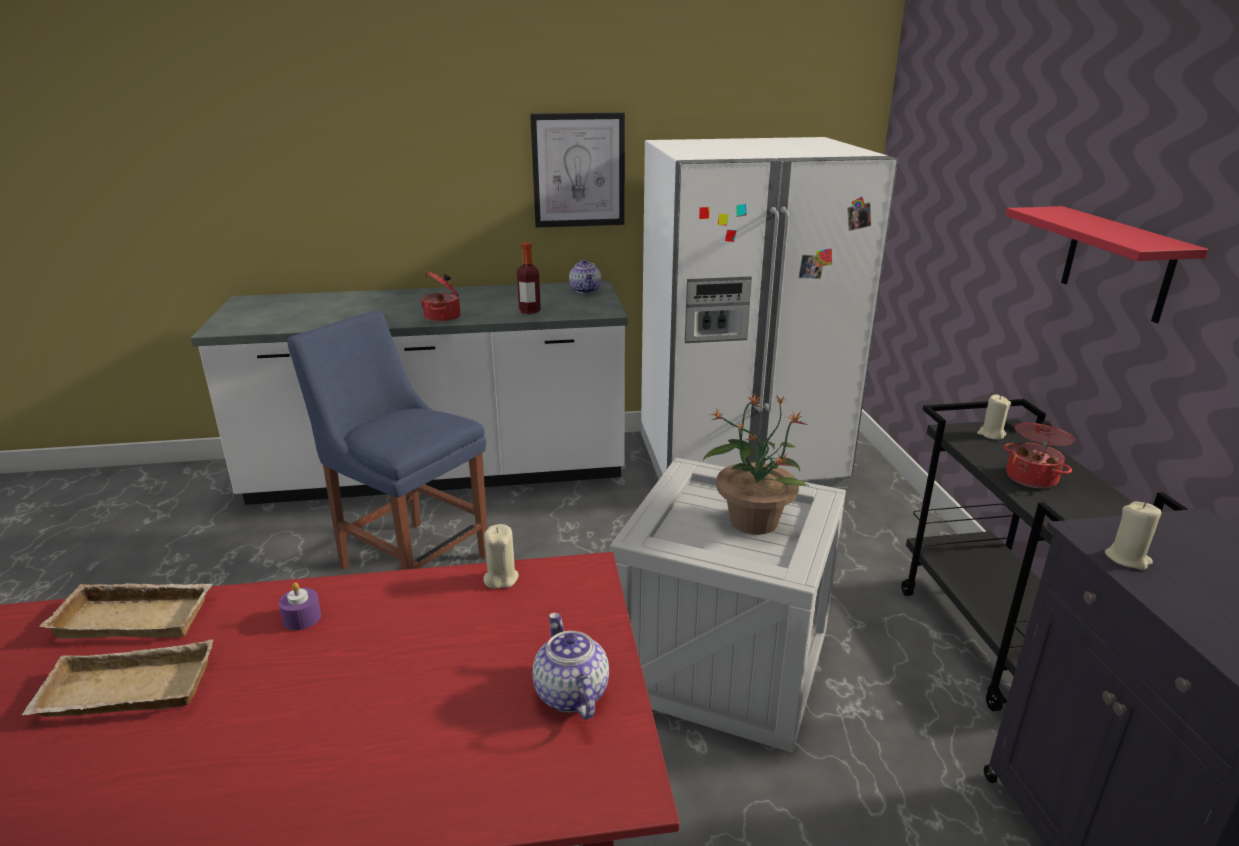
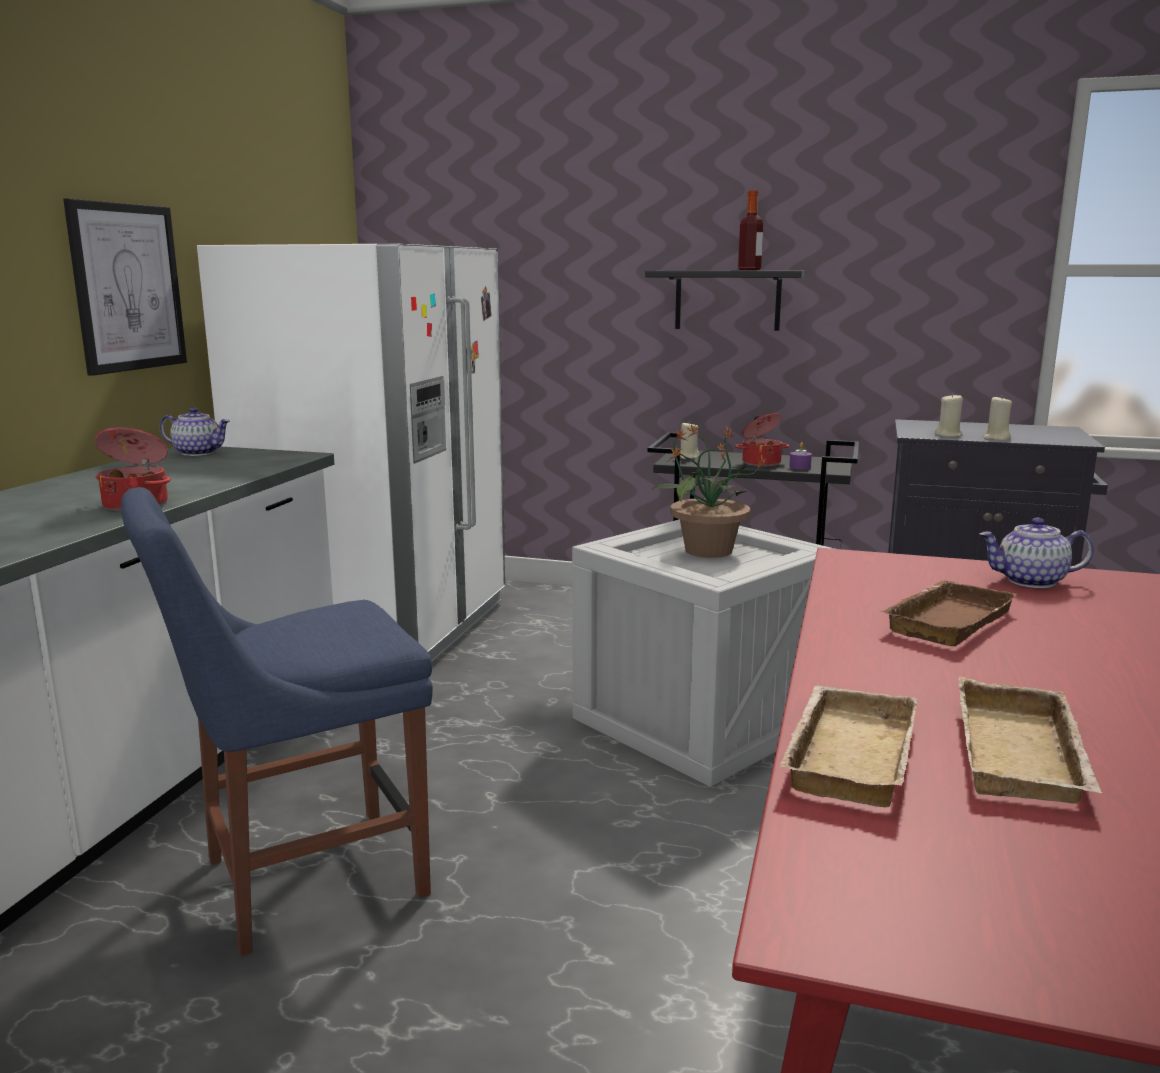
camera: 65 degrees left, 10 degrees down
purple candle [279,583,321,630] -> purple candle moved to [789,442,812,469]
beige candle [483,524,519,589] -> beige candle moved to [983,395,1012,440]
bottle [517,242,541,314] -> bottle moved to [738,190,763,270]
red shelf [1005,206,1208,323] -> black shelf [645,270,805,331]
none -> brown tray [880,580,1017,646]

